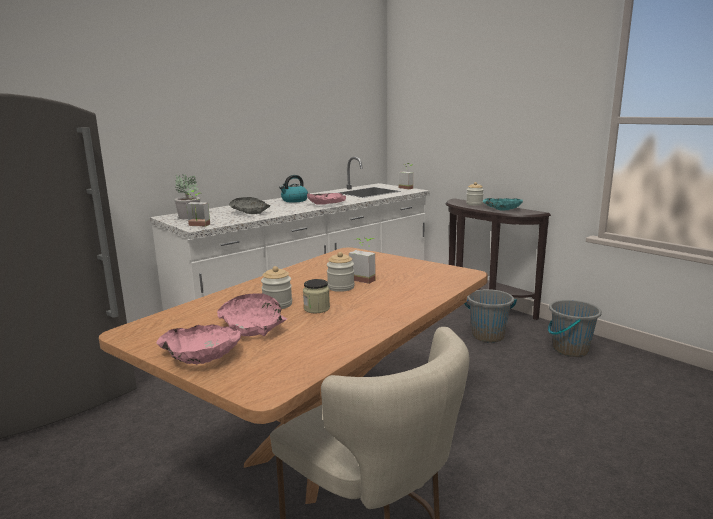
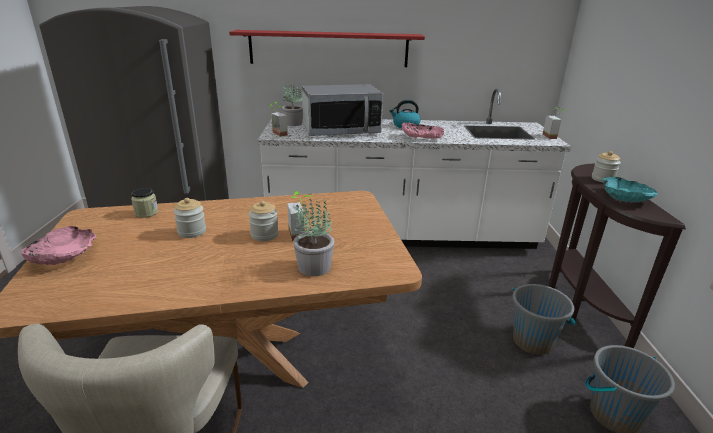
camera: 40 degrees right, 10 degrees up
pink bowl [217,293,287,336] -> none
grey bowl [229,197,271,214] -> microwave [302,84,383,136]
jar [303,279,330,313] -> jar moved to [131,188,158,218]
none -> red shelf [229,30,425,67]
none -> potted plant [293,199,334,276]

